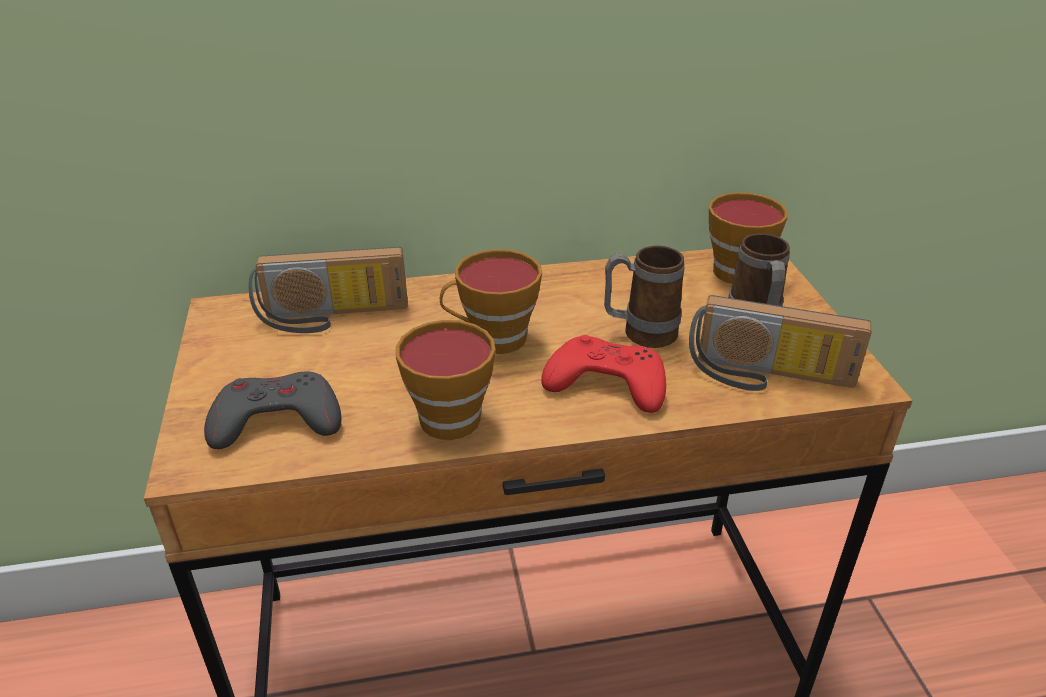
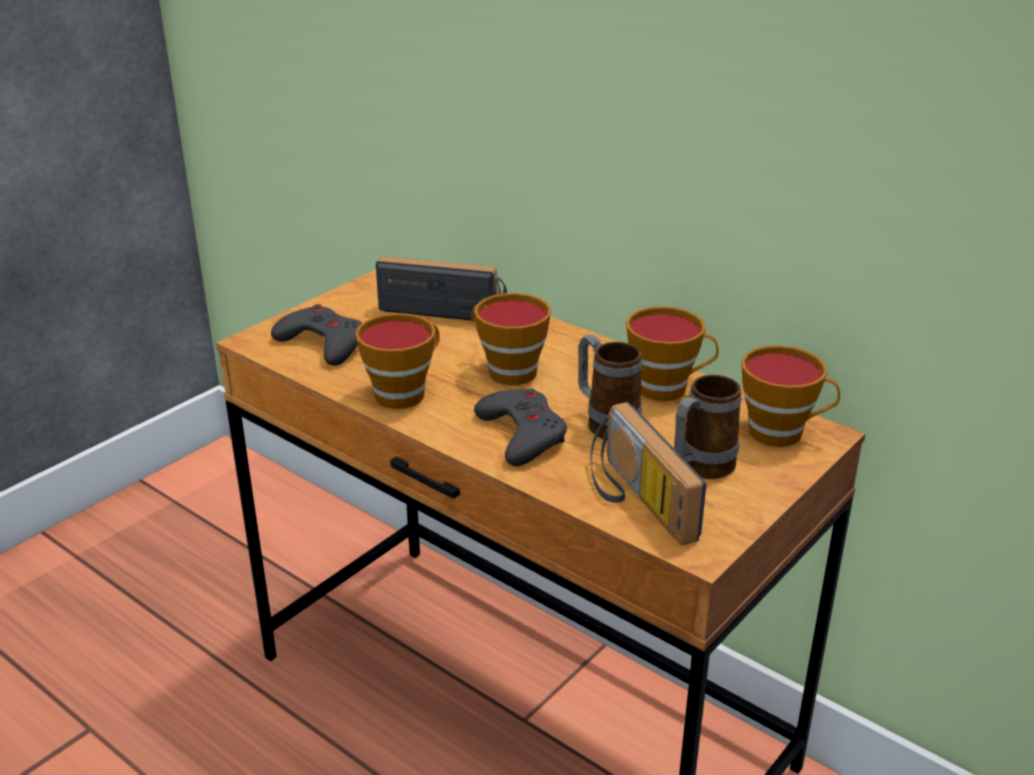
camera: 50 degrees right, 5 degrees down
radio [248,247,408,333] -> radio turned 150 degrees clockwise [376,256,507,321]
red game controller [541,335,666,413] -> grey game controller [474,389,567,466]
none -> cup [626,306,719,401]

